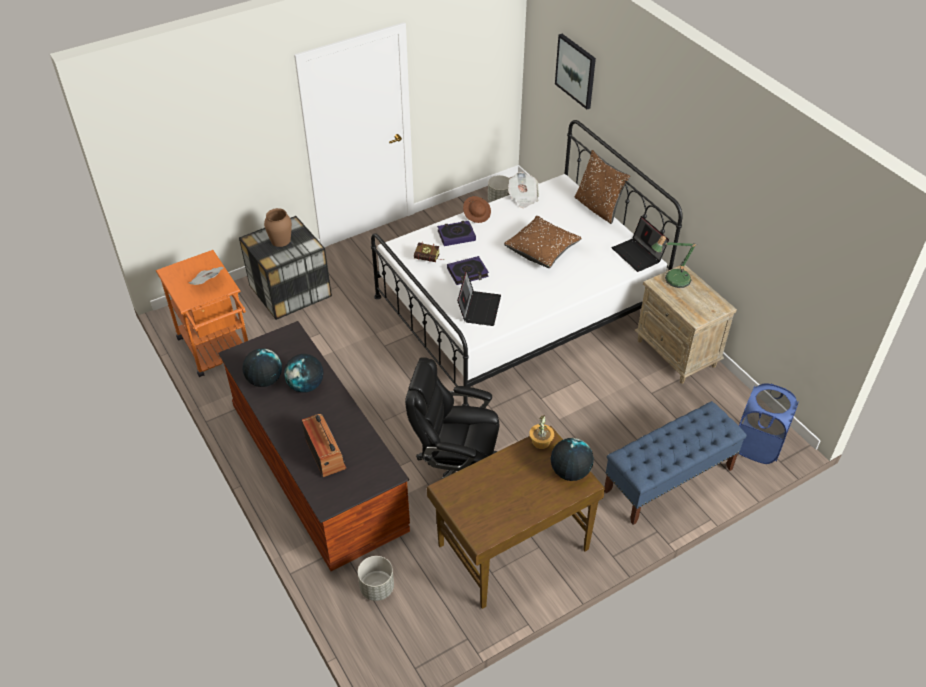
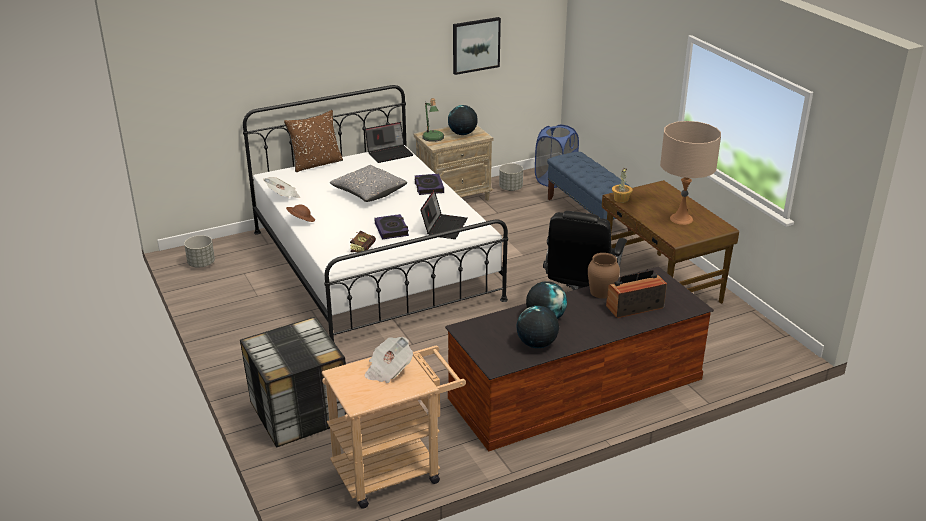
camera: 85 degrees left, 15 degrees down
orange cart [156,250,248,377] -> beige cart [322,346,466,509]
brown vase [264,208,292,247] -> brown vase moved to [588,253,620,299]
grey planter [358,556,394,601] -> grey planter moved to [499,163,523,191]
book [437,221,476,246] -> book moved to [415,174,444,195]
laptop [457,270,501,326] -> laptop turned 90 degrees clockwise [420,190,468,239]
brown pillow [504,216,582,268] -> grey pillow [330,165,407,202]
globe [551,438,594,481] -> globe moved to [448,105,478,135]
picture [555,34,596,109] -> picture moved to [453,17,501,75]
none -> beige table lamp [660,121,721,225]

